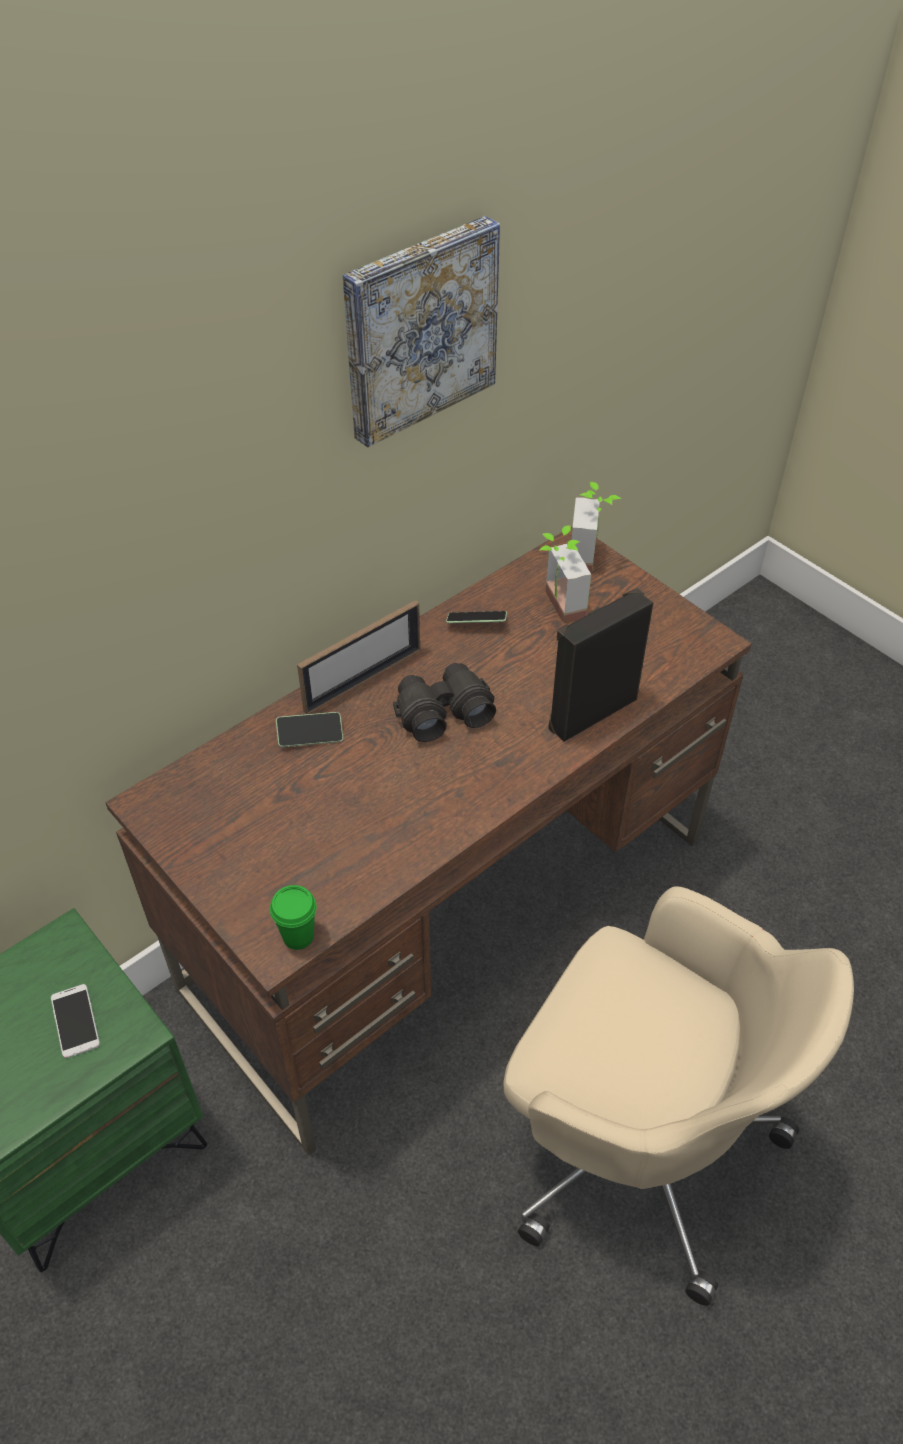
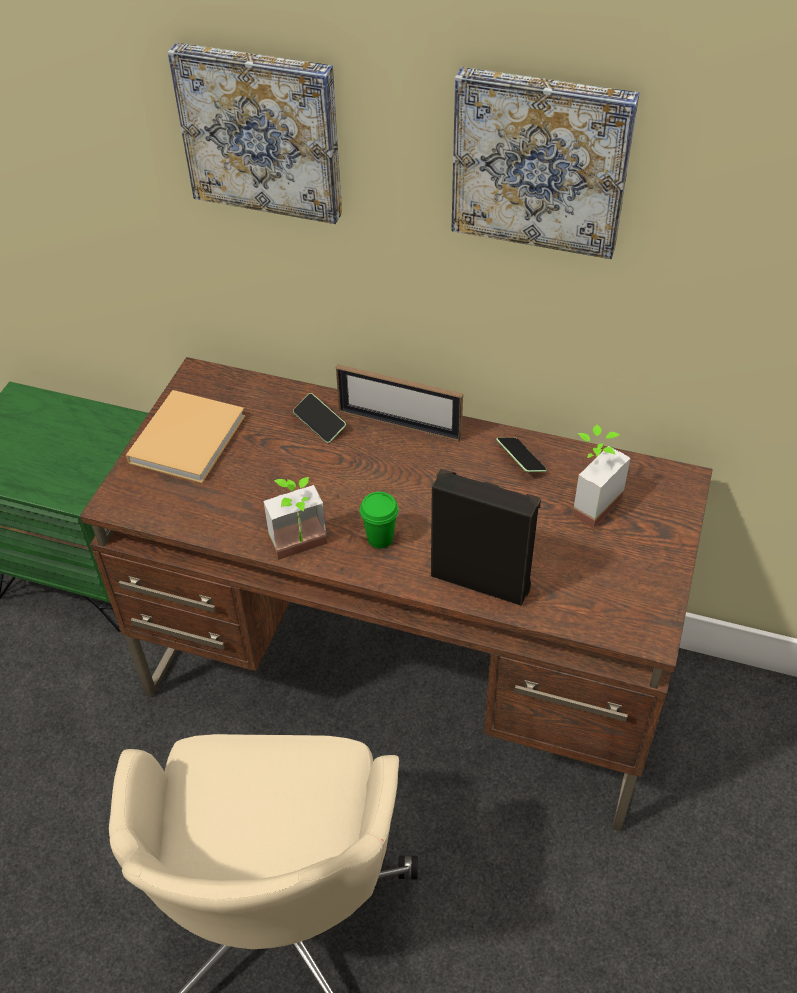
camera: 60 degrees right, 0 degrees up
phone [51,984,100,1058] -> none
green cup [270,885,316,950] -> green cup moved to [360,492,398,548]
black binoculars [393,663,496,742] -> none
potted plant [571,482,621,574] -> potted plant moved to [263,477,327,560]
none -> beige book [126,390,245,483]
none -> picture [168,43,342,224]

